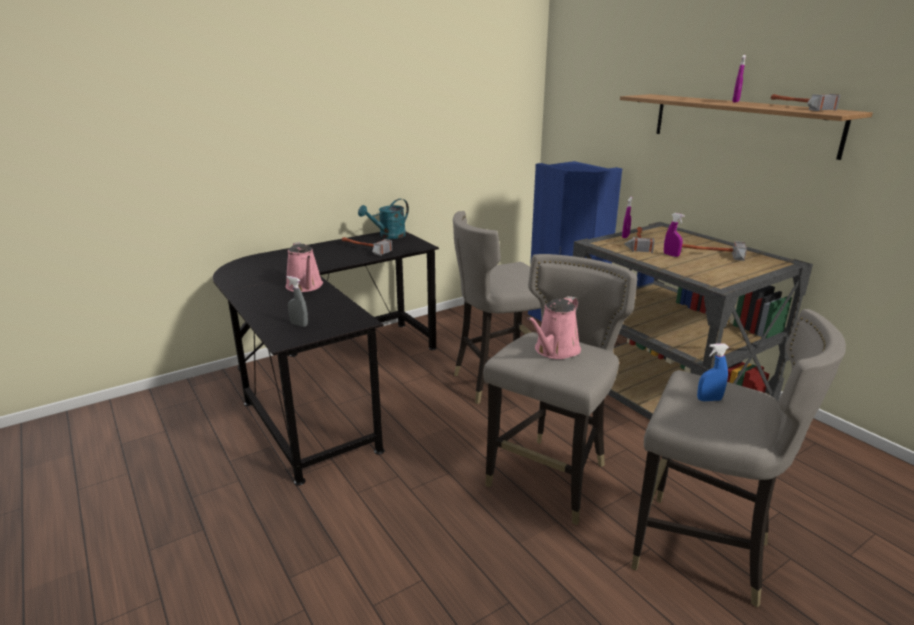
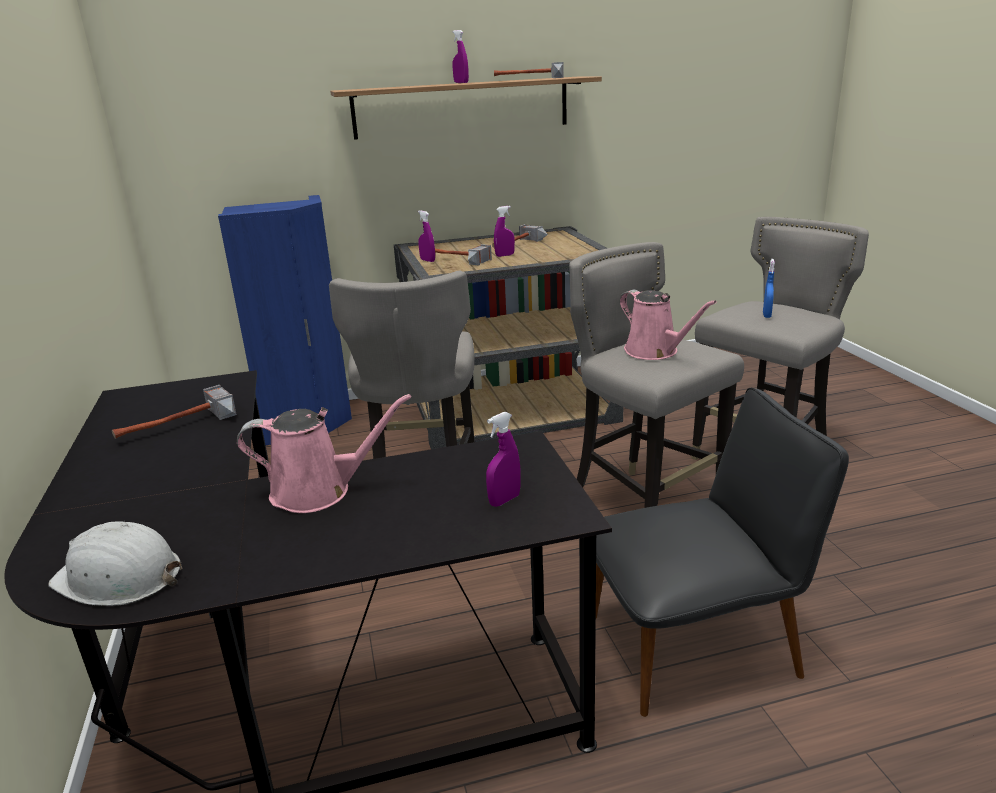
camera: 70 degrees left, 0 degrees up
grey spray bottle [286,276,308,327] -> purple spray bottle [486,412,521,507]
turquoise watering can [358,199,409,239] -> none
none -> white hard hat [48,521,183,606]
none -> black chair [596,388,849,717]

